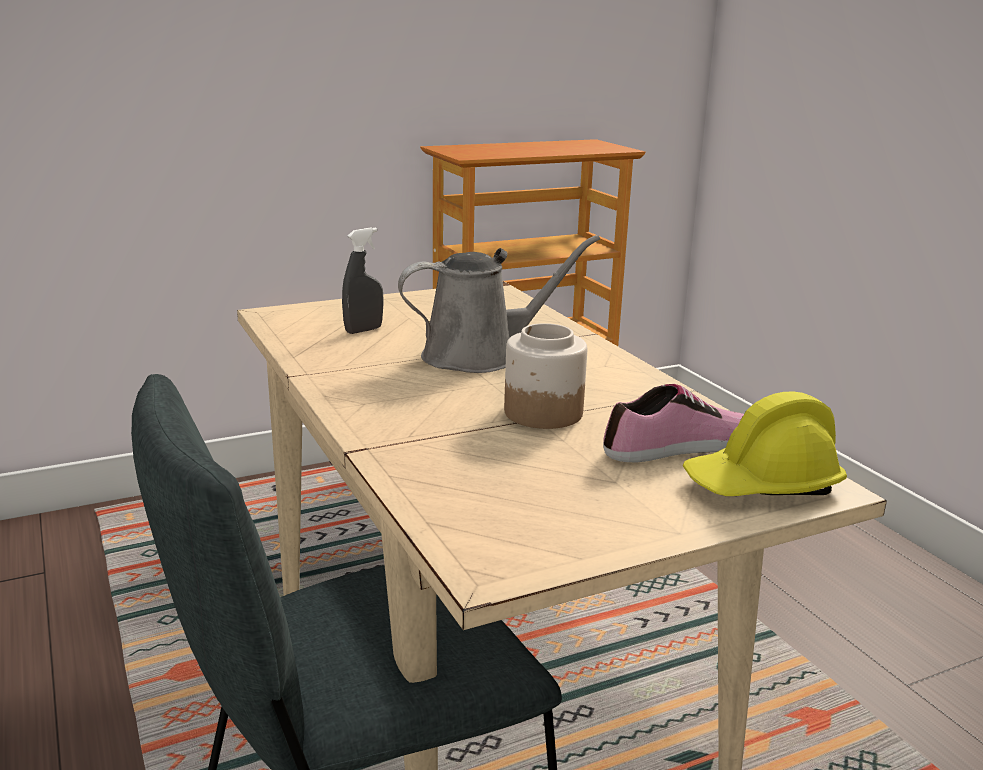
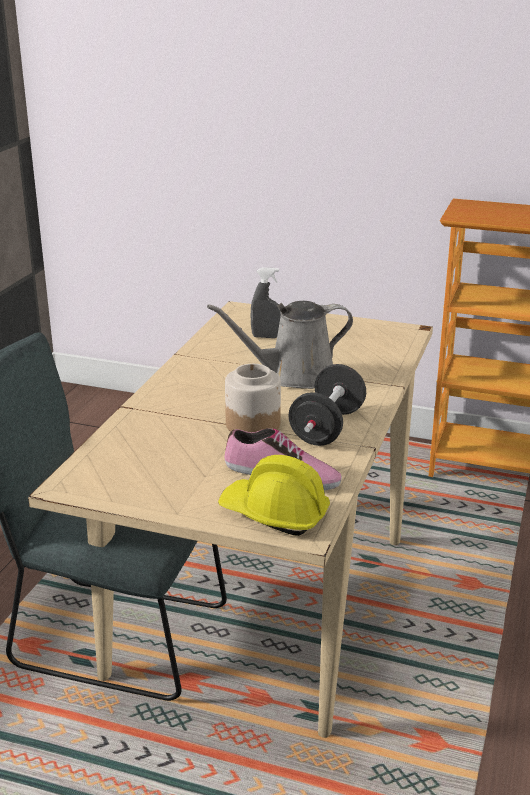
camera: 45 degrees right, 5 degrees up
grey watering can [398,235,600,373] -> grey watering can turned 135 degrees clockwise [207,301,353,389]
none -> black dumbbell [288,364,366,446]

